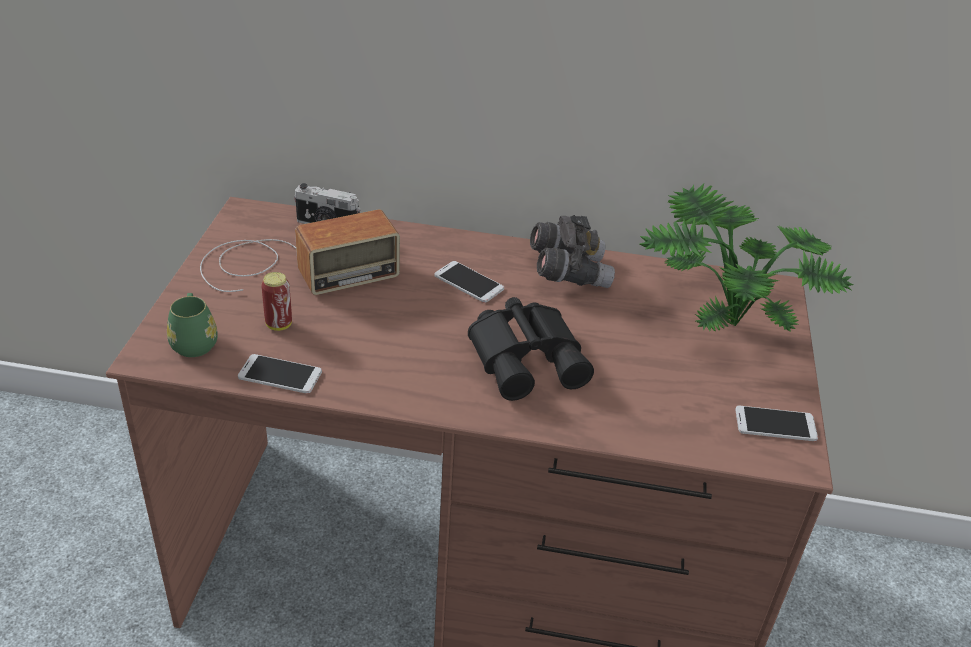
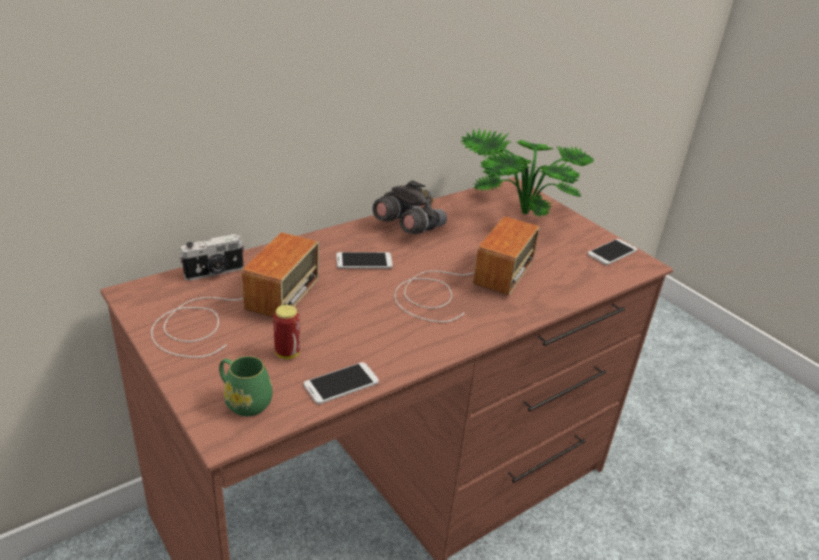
camera: 45 degrees left, 5 degrees down
black binoculars [468,297,594,401] -> radio [394,216,540,322]

